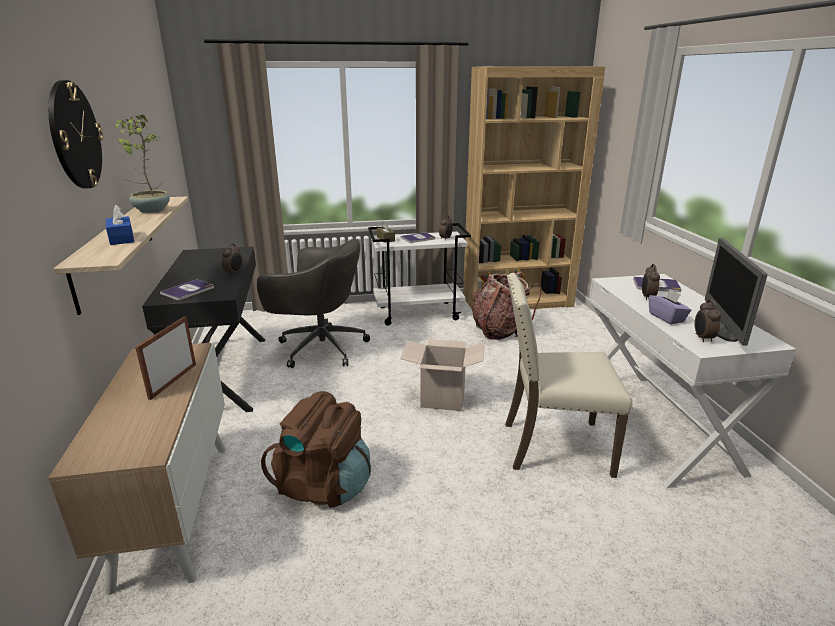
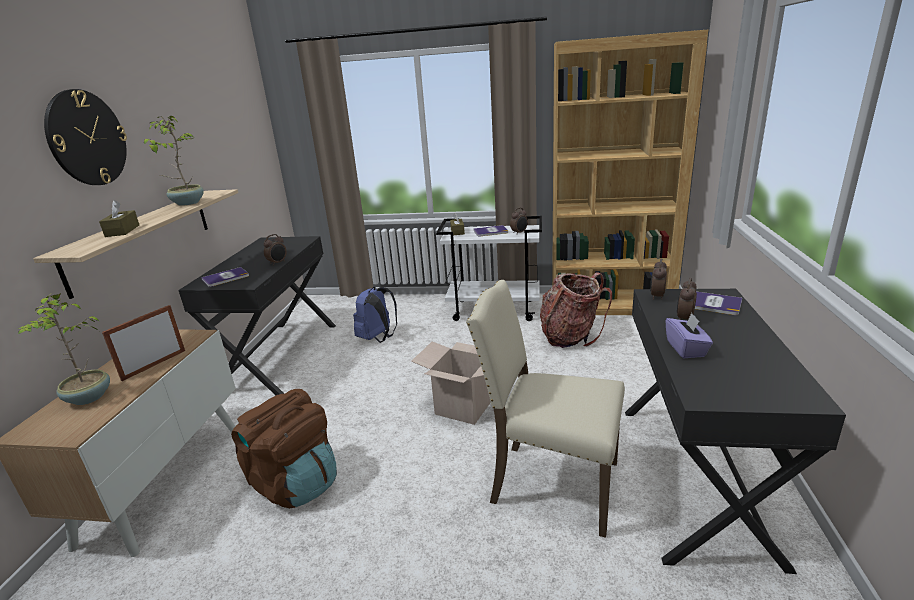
camera: 20 degrees right, 0 degrees up
blue tissue box [106,205,134,245] -> brown tissue box [99,200,139,237]
grey office chair [257,239,370,368] -> blue backpack [353,287,397,343]
white desk [589,274,796,488] -> black desk [625,289,846,574]
alarm clock [695,299,721,342] -> alarm clock moved to [650,259,667,300]
monitor [705,238,768,346] -> none
none -> potted plant [17,293,110,405]

